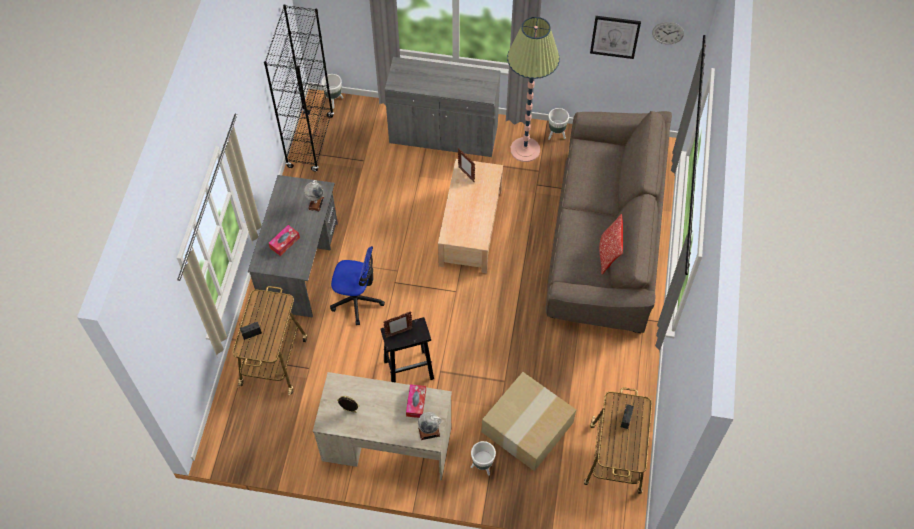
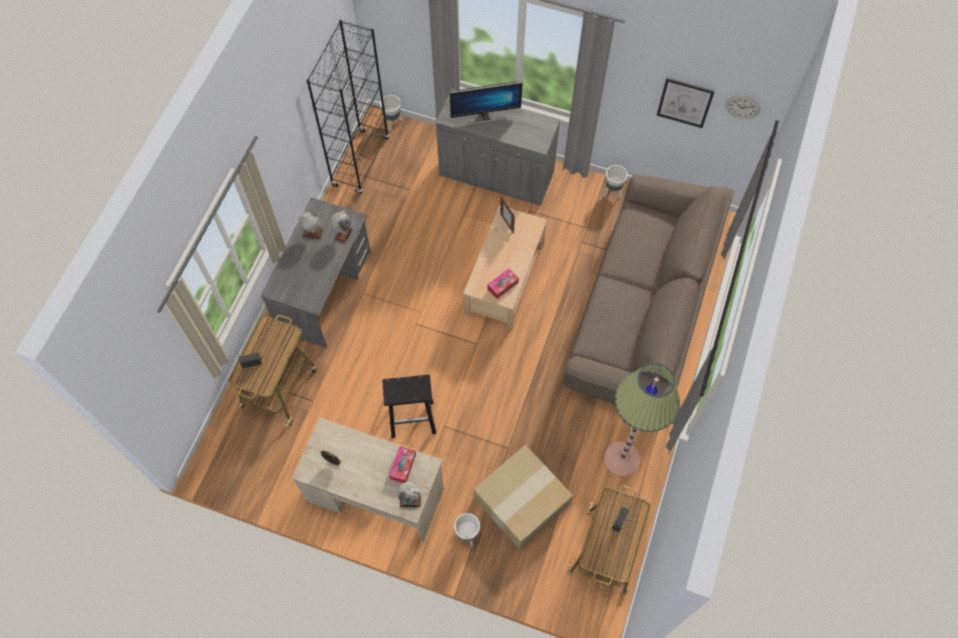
camera: 10 degrees right, 5 degrees up
tissue box [269,225,300,256] -> tissue box moved to [487,269,519,299]
office chair [330,246,385,325] -> none
picture frame [383,312,412,338] -> none
floor lamp [507,17,560,162] -> floor lamp moved to [604,363,680,476]
pillow [599,214,623,274] -> none
none -> globe [298,211,323,239]
none -> monitor [449,81,523,125]

